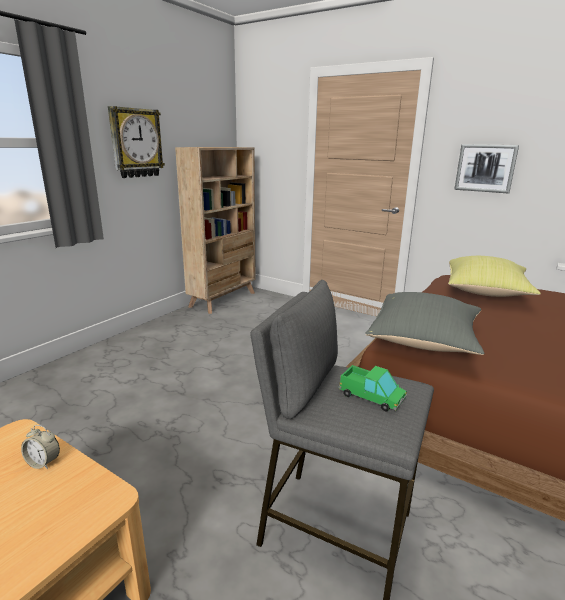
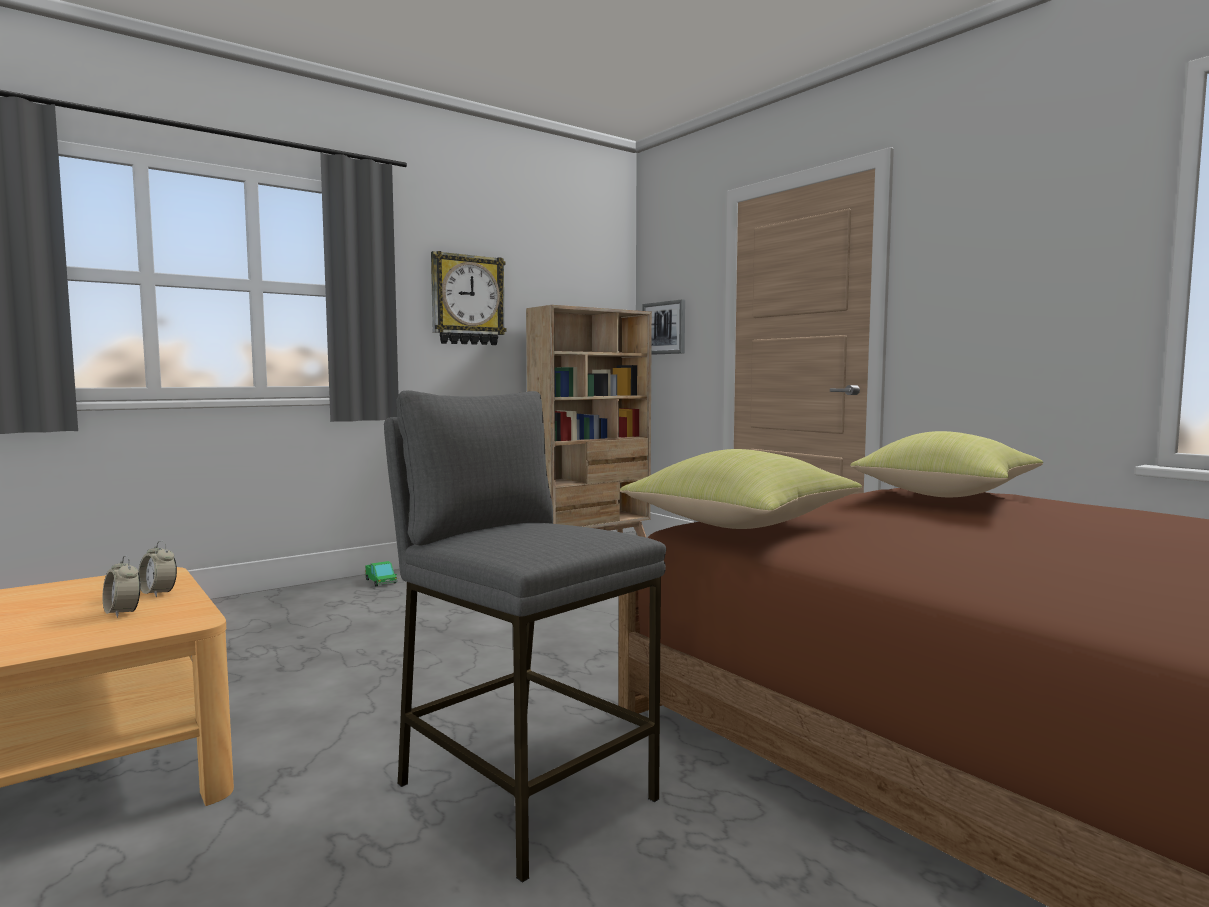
camera: 20 degrees right, 15 degrees down
toy truck [339,365,407,412] -> toy truck moved to [365,561,397,586]
grey pillow [365,292,484,355] -> yellow pillow [620,449,862,529]
picture [454,144,519,193] -> picture moved to [643,299,685,355]
none -> alarm clock [103,555,141,618]

